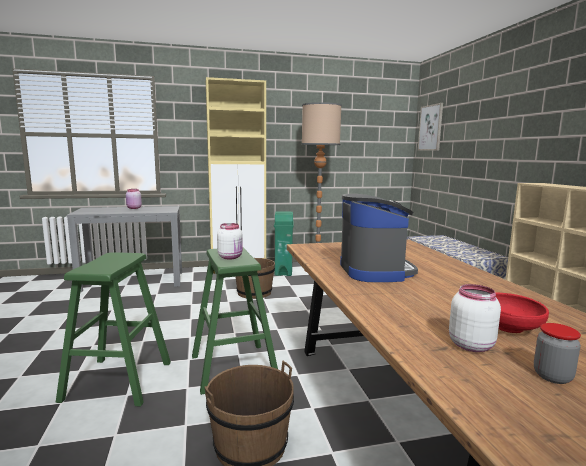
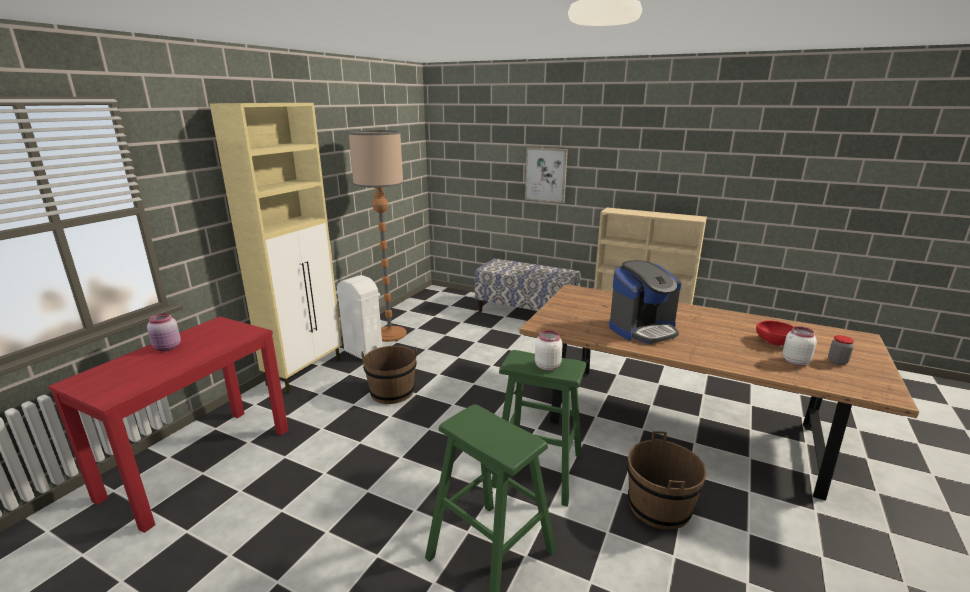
camera: 50 degrees left, 10 degrees up
grey console table [67,206,182,292] -> red console table [48,316,288,533]
green trash can [274,211,294,276] -> white trash can [336,275,382,359]
coffee machine [340,194,418,282] -> coffee machine turned 120 degrees clockwise [609,260,682,344]
picture [418,103,443,151] -> picture moved to [525,147,568,203]

